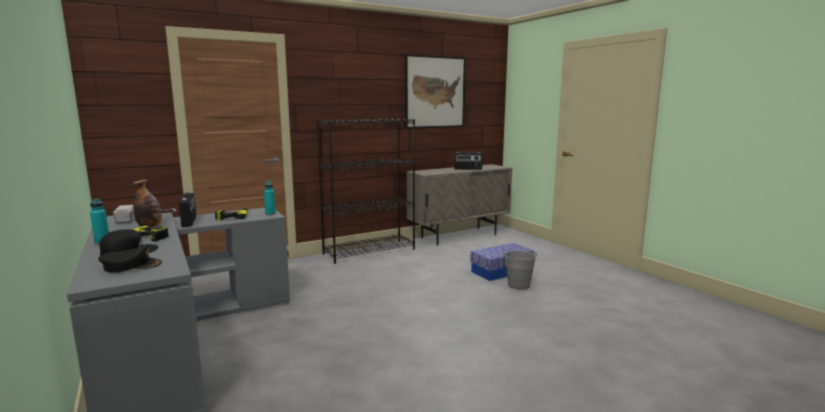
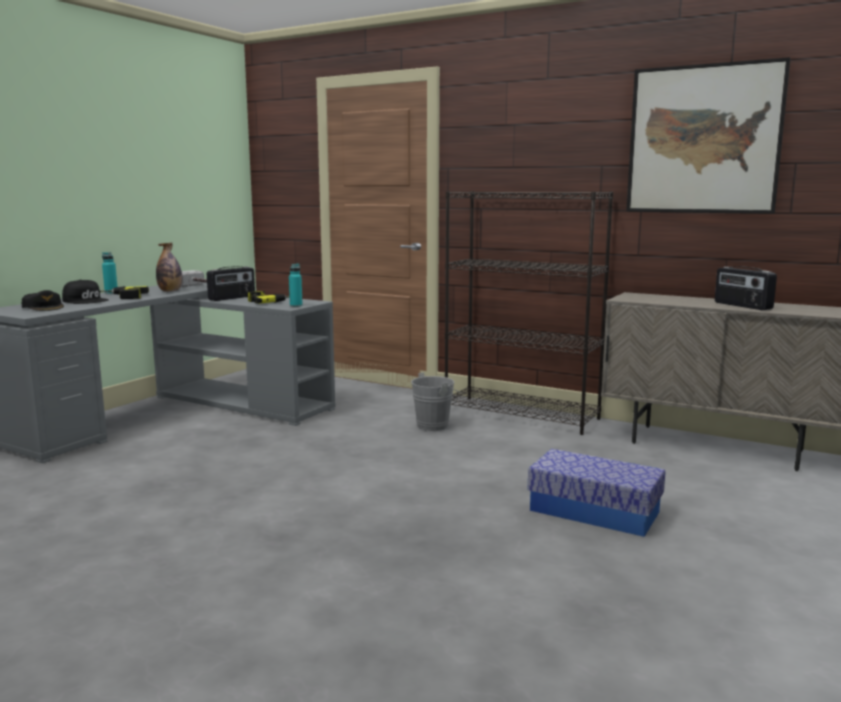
camera: 60 degrees right, 0 degrees up
grey bucket [504,250,537,290] -> grey bucket moved to [411,372,461,432]

